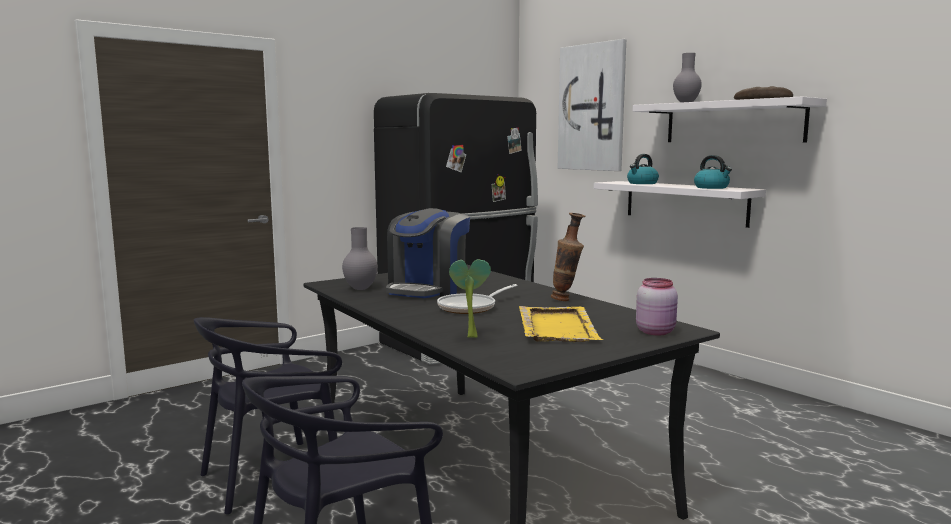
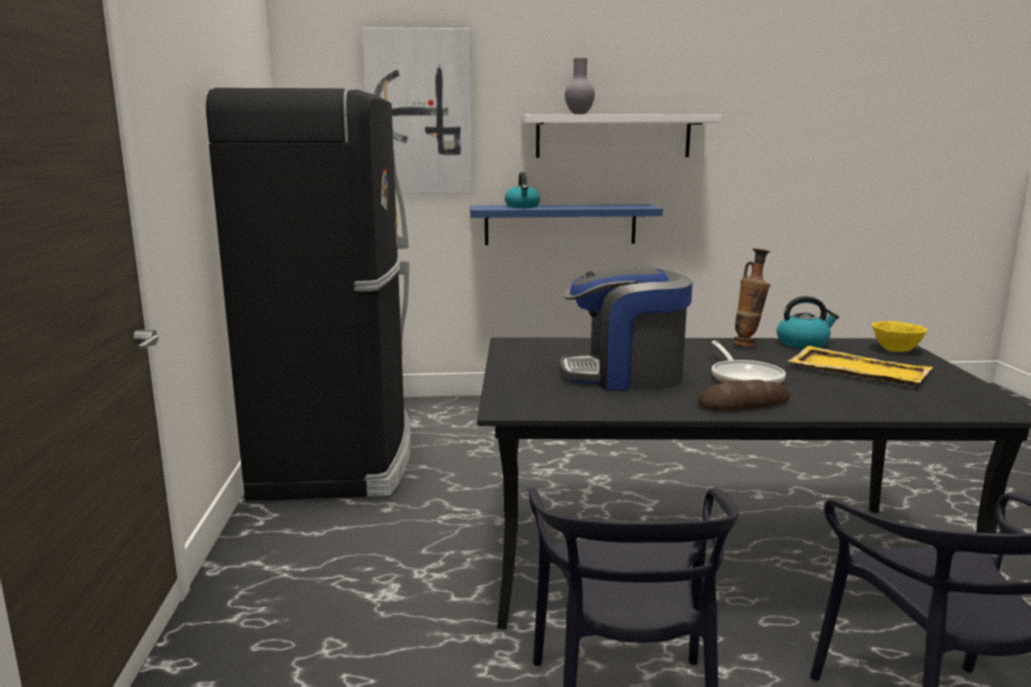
camera: 55 degrees left, 5 degrees up
grey vase [342,227,378,290] -> none
coffee machine [386,208,470,298] -> coffee machine turned 120 degrees clockwise [560,267,693,390]
potted plant [449,259,491,338] -> none
white shelf [594,181,766,228] -> blue shelf [470,204,663,245]
pink jar [636,278,678,336] -> yellow bowl [872,321,928,352]
kettle [694,155,732,189] -> kettle moved to [777,296,839,349]
bread [734,86,793,100] -> bread moved to [698,380,790,410]

